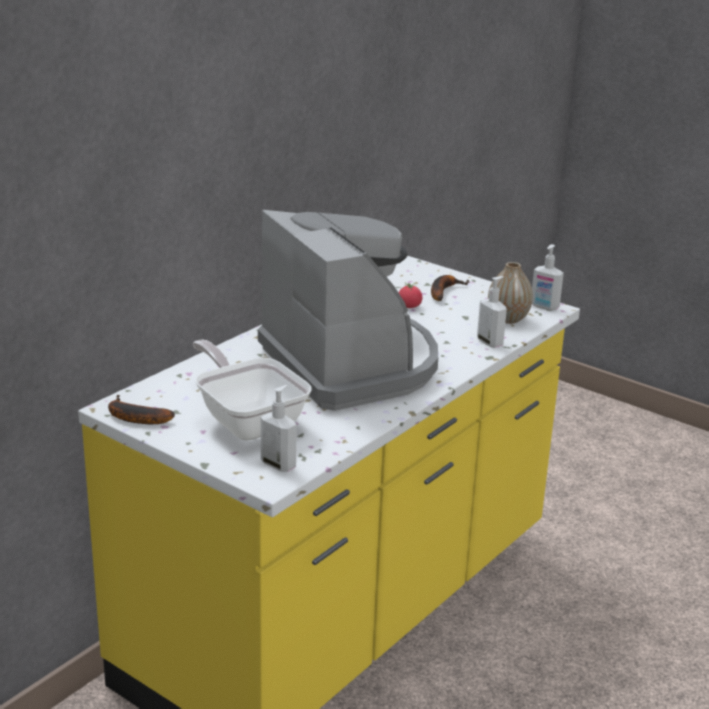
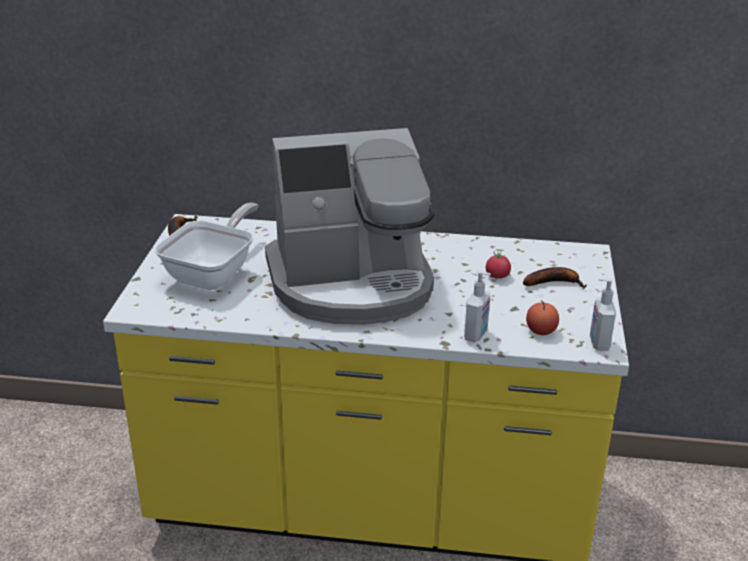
camera: 60 degrees right, 5 degrees up
coffee machine [258,210,438,411] -> coffee machine turned 45 degrees clockwise [265,128,434,325]
soap dispenser [261,385,297,472] -> none
vase [488,262,533,324] -> apple [526,300,559,335]

